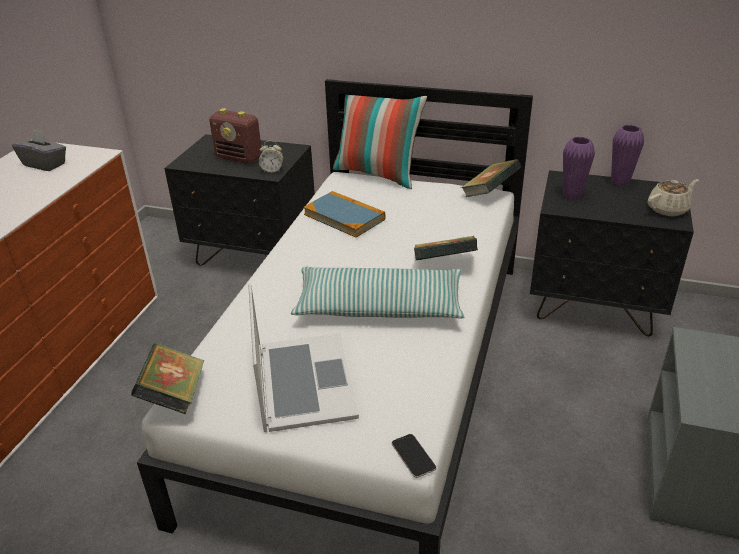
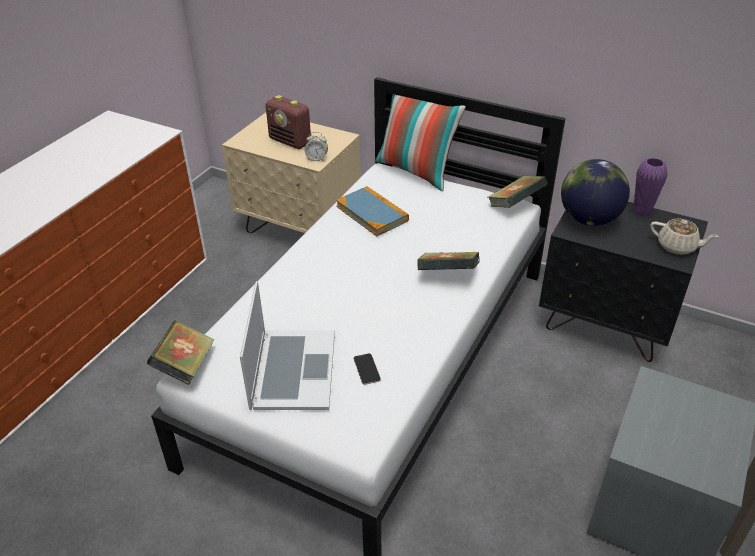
camera: 10 degrees right, 5 degrees up
grey tissue box [12,129,66,171] -> none
black nightstand [164,134,315,266] -> beige nightstand [222,112,361,233]
pillow [291,267,464,319] -> none
phone [392,434,436,478] -> phone moved to [354,353,381,385]
purple vase [563,137,595,200] -> globe [561,159,630,226]
beige teapot [648,179,699,216] -> beige teapot turned 45 degrees clockwise [650,218,719,255]

